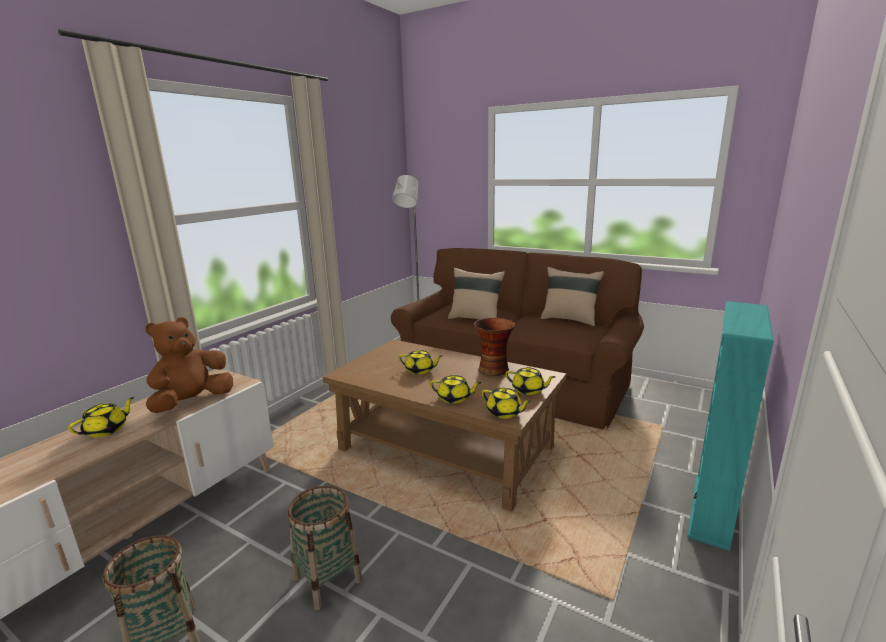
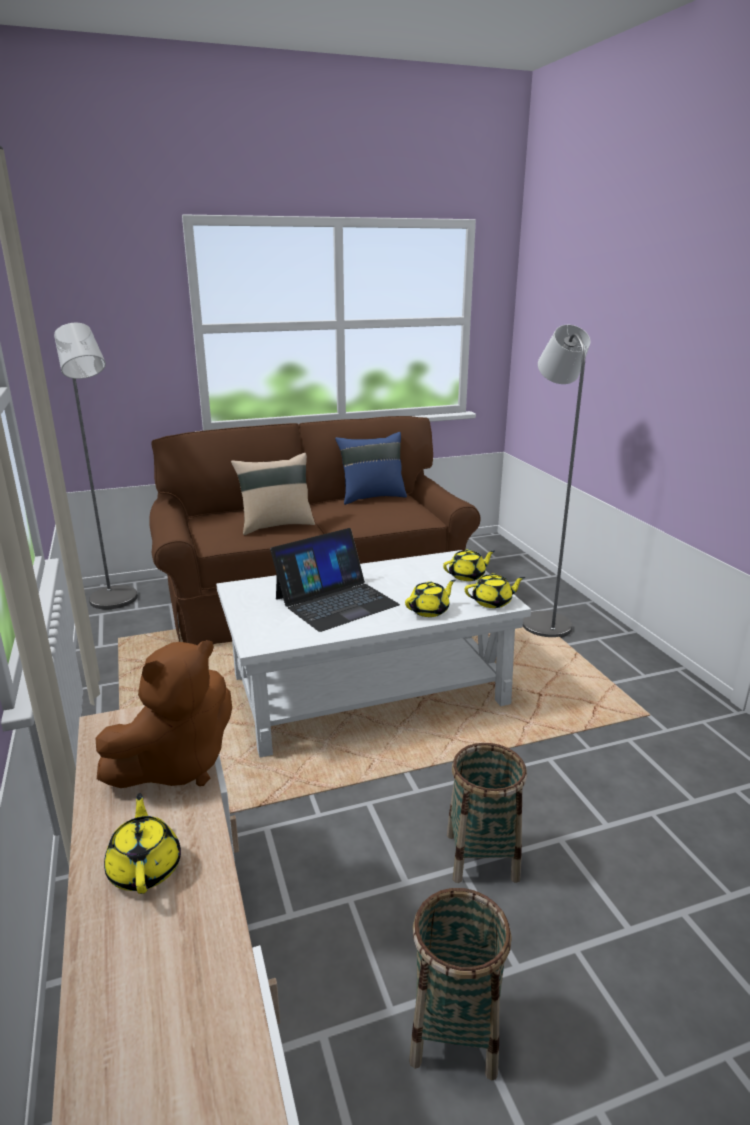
camera: 50 degrees left, 5 degrees up
brown plush toy [145,317,233,413] -> brown plush toy turned 120 degrees counterclockwise [96,640,232,788]
brown coffee table [323,339,566,512] -> white coffee table [216,550,531,758]
yellow teapot [398,349,442,375] -> laptop [270,528,400,632]
vase [474,318,515,376] -> none
beige pillow [540,267,604,326] -> blue pillow [335,432,407,505]
turquoise bookcase [687,301,774,551] -> none
none -> grey floor lamp [523,325,591,638]

